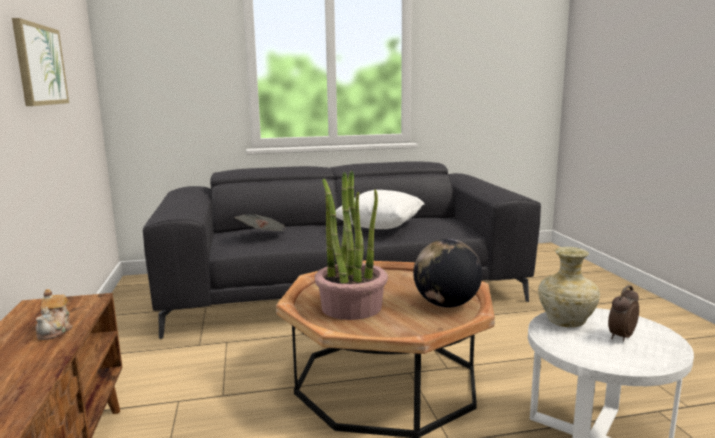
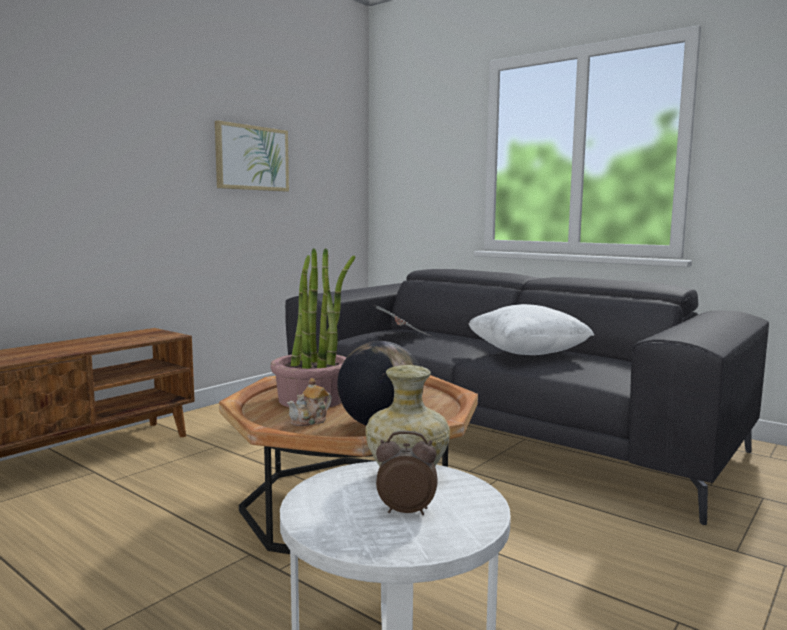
camera: 50 degrees right, 5 degrees down
teapot [35,289,72,340] -> teapot moved to [287,378,332,426]

